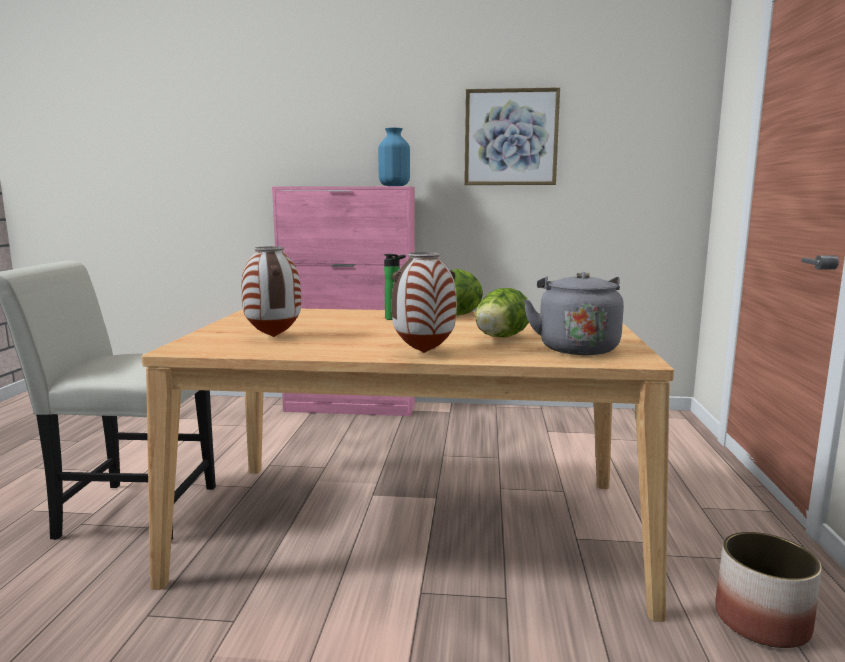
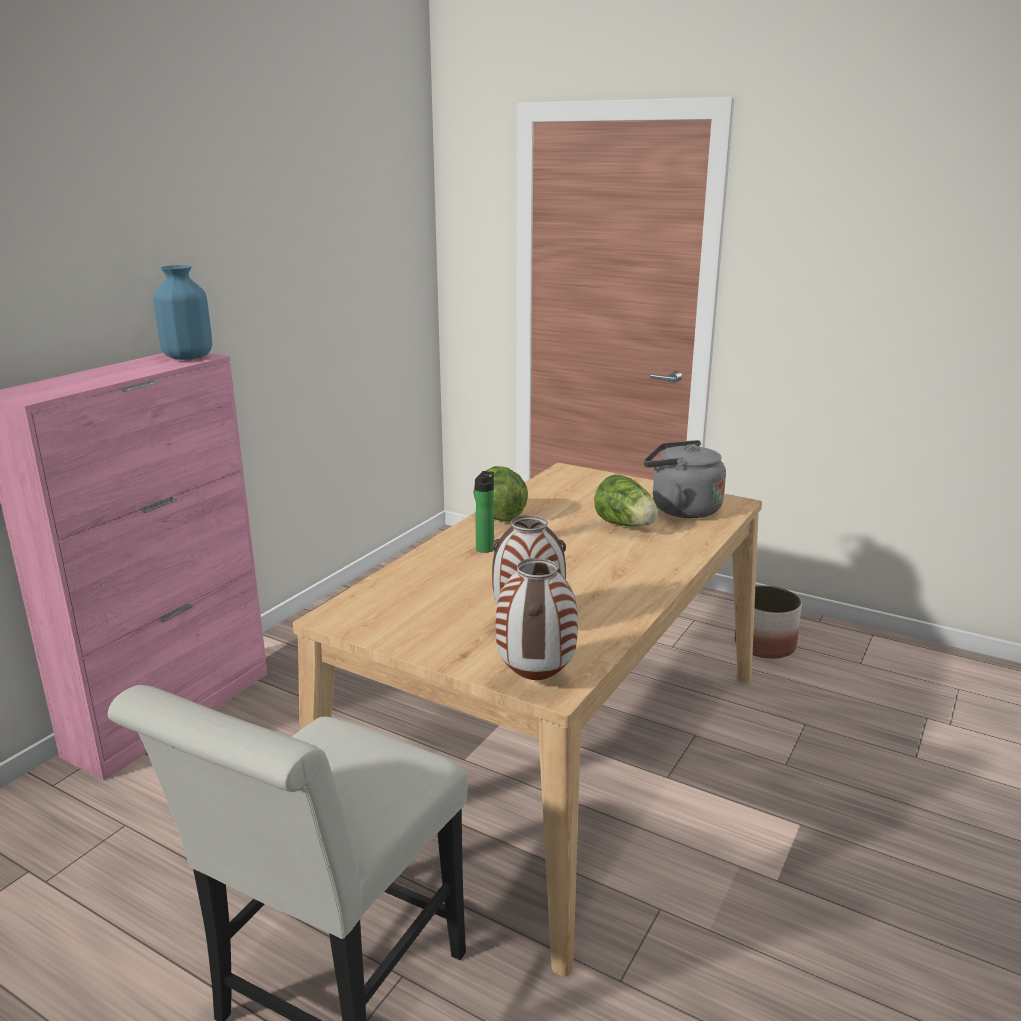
camera: 65 degrees left, 10 degrees up
vase [392,252,457,353] -> vase moved to [496,558,578,680]
picture [464,87,560,185] -> none

